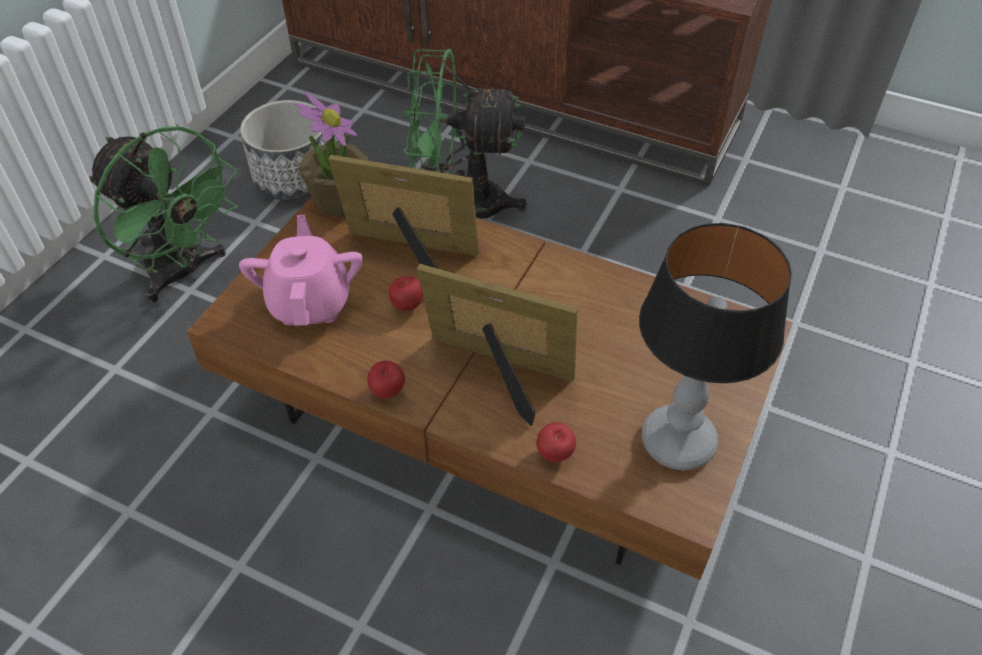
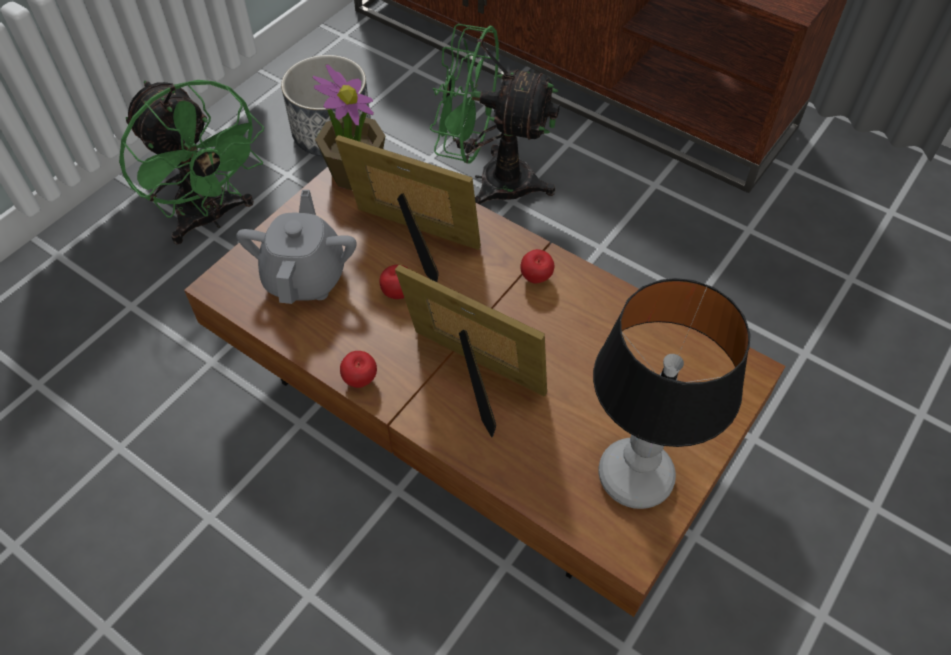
camera: 10 degrees right, 5 degrees up
pink teapot [239,215,363,326] -> grey teapot [236,190,356,304]
apple [537,422,576,462] -> apple moved to [520,249,554,284]

